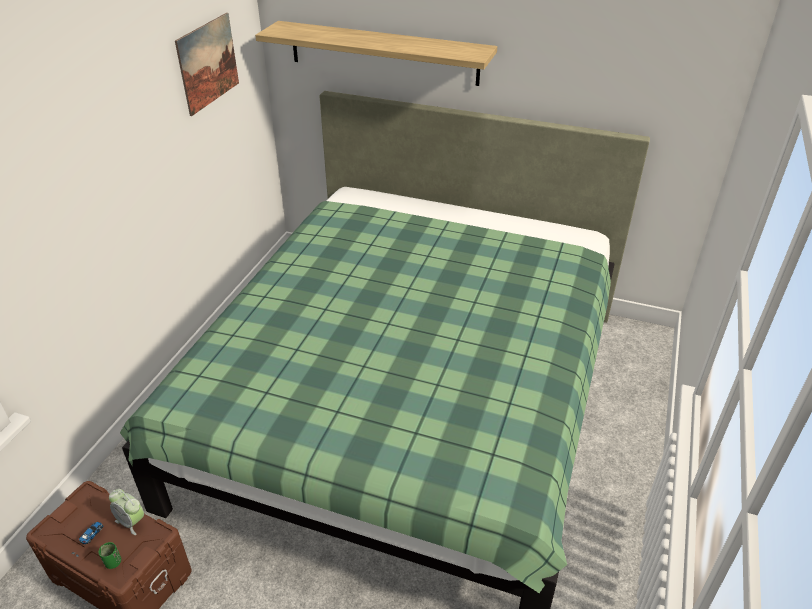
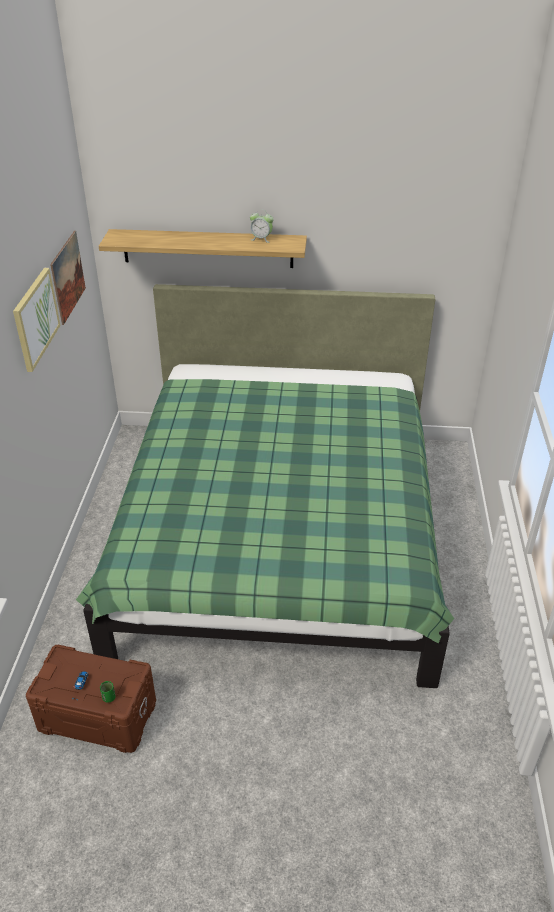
camera: 15 degrees left, 0 degrees up
alarm clock [109,489,144,535] -> alarm clock moved to [250,209,274,243]
none -> picture [13,268,60,372]

